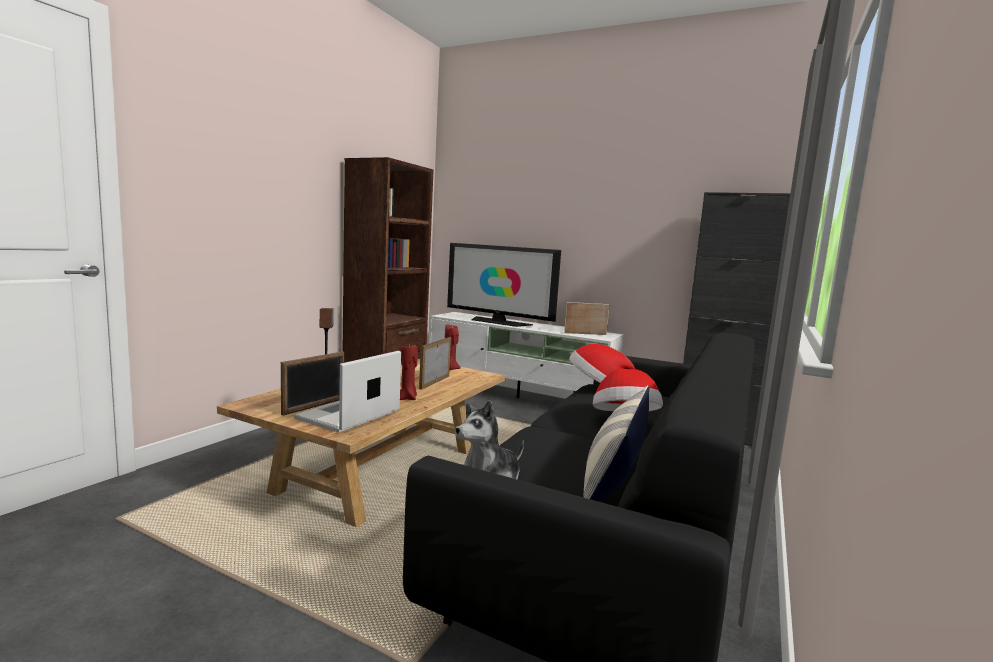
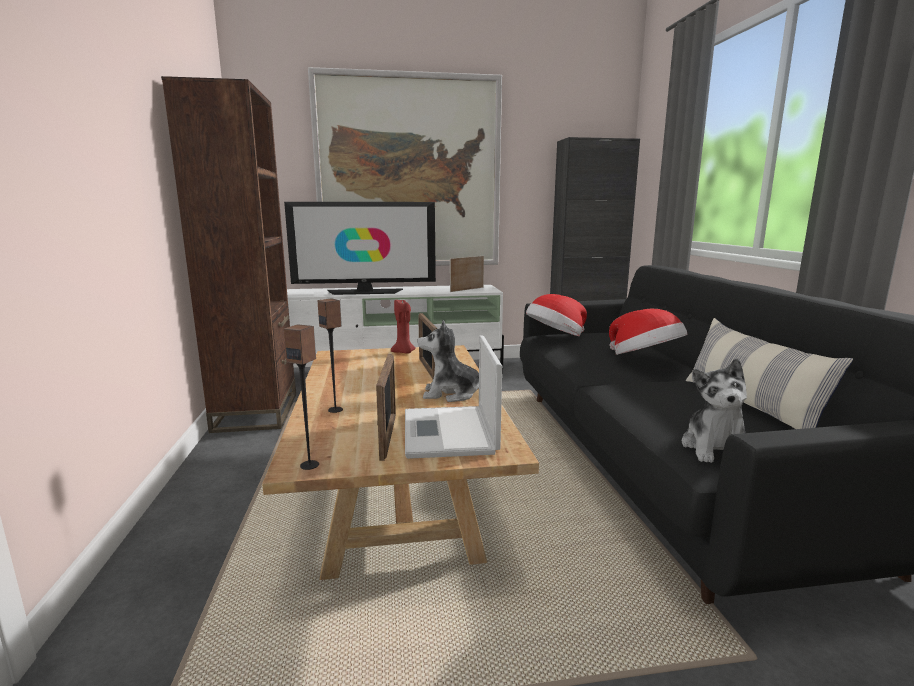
camera: 35 degrees left, 5 degrees up
red candle [400,345,418,400] -> plush toy [418,320,479,402]
none -> speaker [284,324,319,470]
none -> picture [308,67,502,266]

